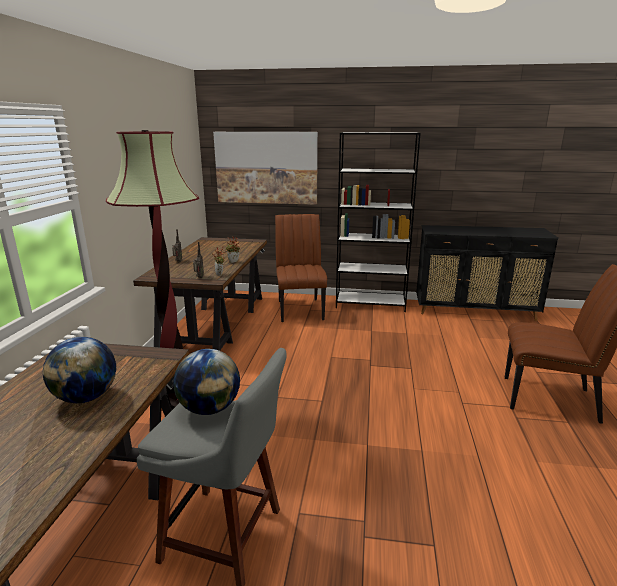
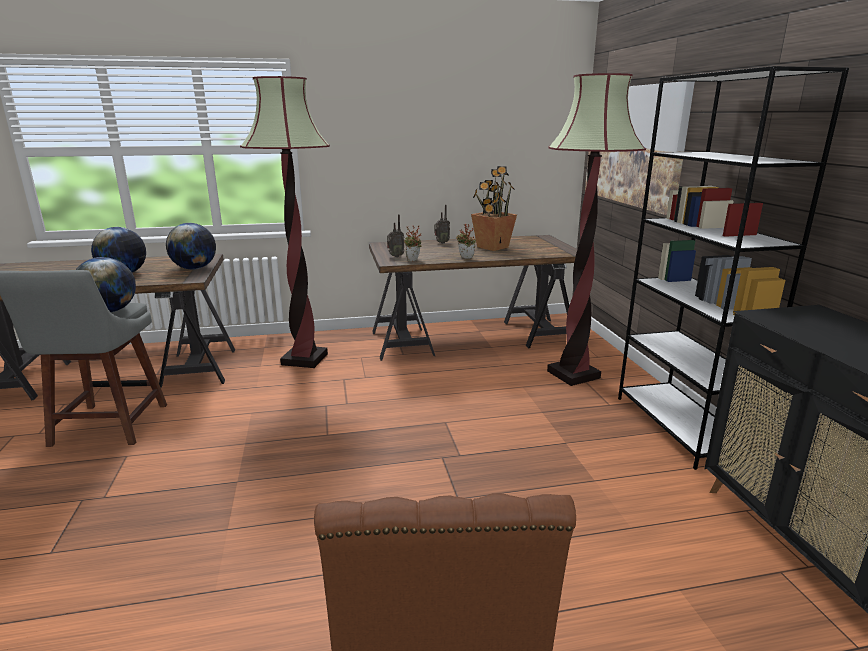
camera: 70 degrees right, 0 degrees up
brown chair [275,214,327,322] -> floor lamp [547,73,646,386]
none -> globe [166,223,216,269]
none -> potted plant [471,166,517,251]

